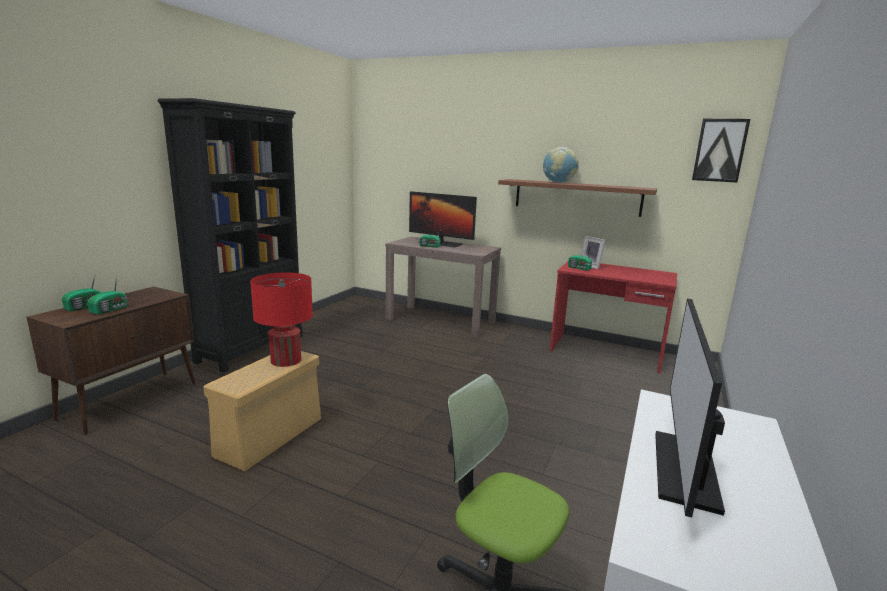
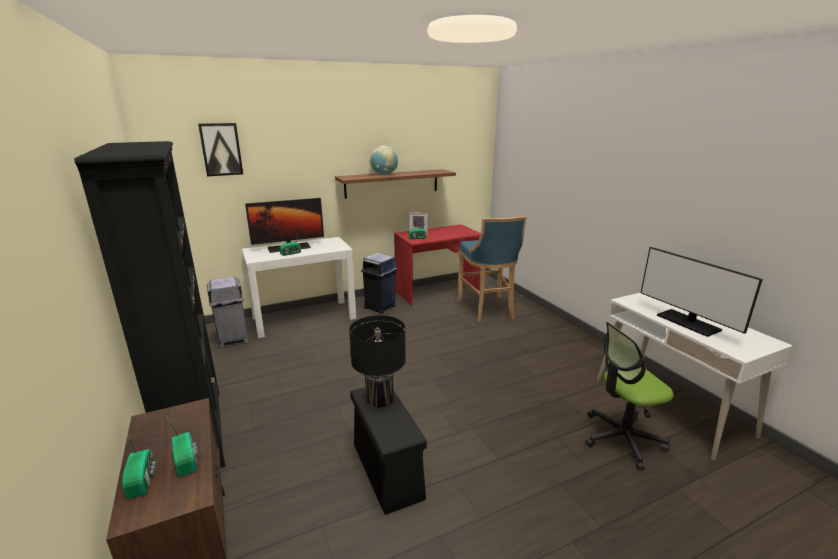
camera: 50 degrees left, 5 degrees up
beige storage box [203,351,321,471] -> black storage box [350,387,427,515]
red table lamp [250,272,313,367] -> black table lamp [349,316,406,408]
brown console table [385,237,501,338] -> white console table [242,237,356,338]
picture [692,119,750,183] -> picture moved to [198,123,243,176]
none -> grey trash can [207,277,249,348]
none -> blue trash can [361,253,398,314]
none -> blue stool [457,216,527,323]

